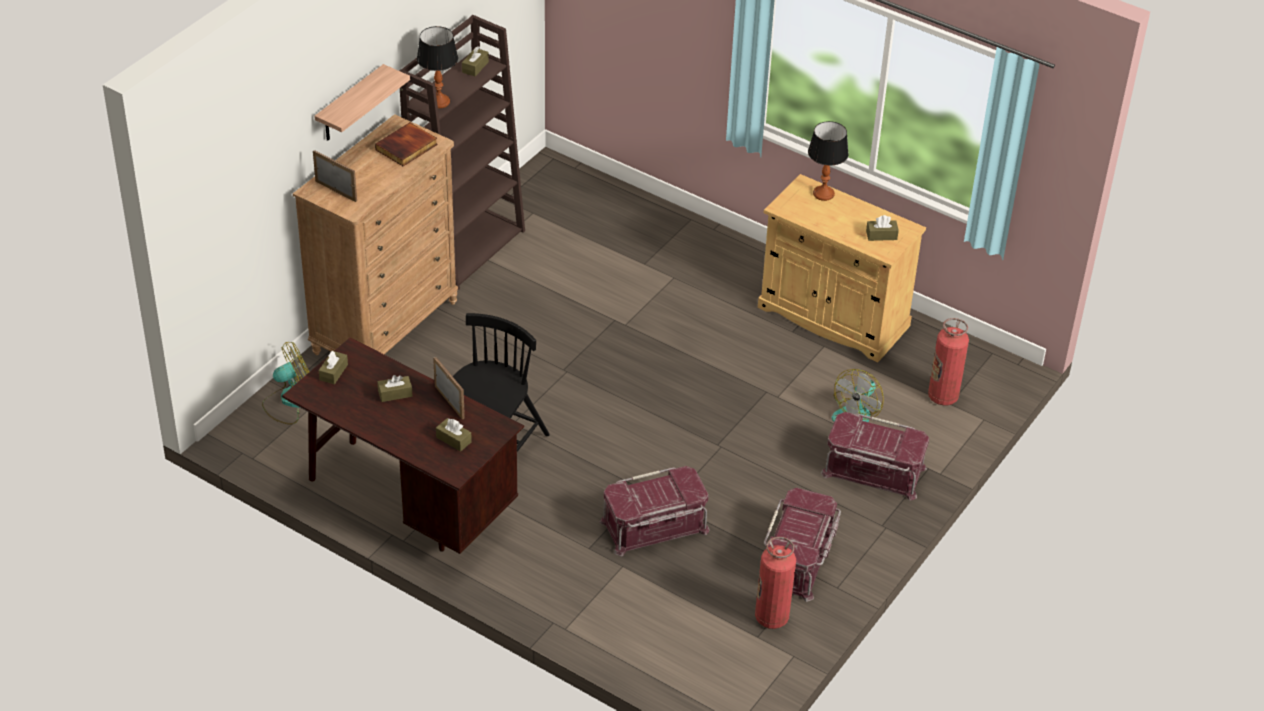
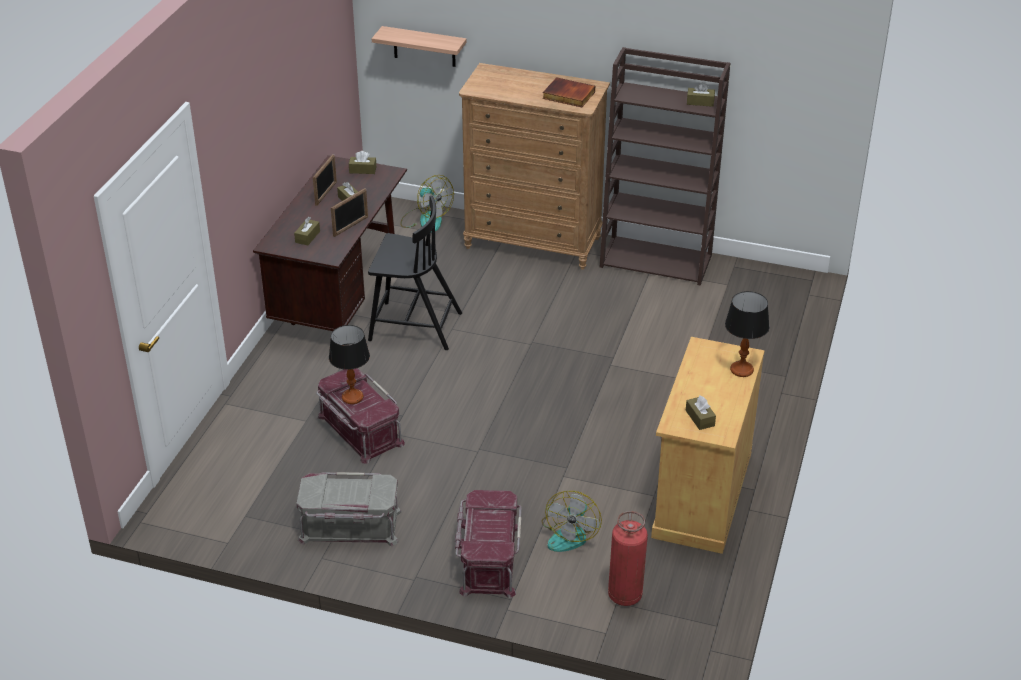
camera: 75 degrees right, 5 degrees down
picture frame [313,150,357,202] -> picture frame moved to [313,154,337,206]
shelf [314,64,410,141] -> shelf moved to [372,26,467,67]
table lamp [417,26,458,108] -> table lamp moved to [329,325,370,404]
fire extinguisher [755,537,796,629] -> none
red storage box [764,488,841,602] -> grey storage box [296,472,402,546]
fan [832,369,884,422] -> fan turned 90 degrees counterclockwise [541,491,602,552]

